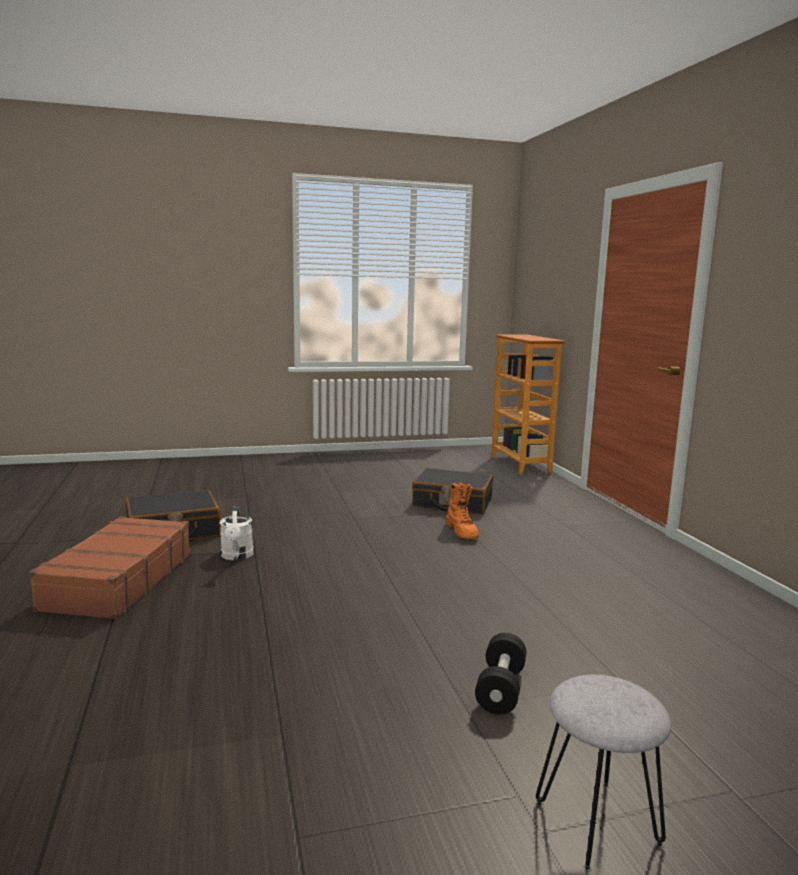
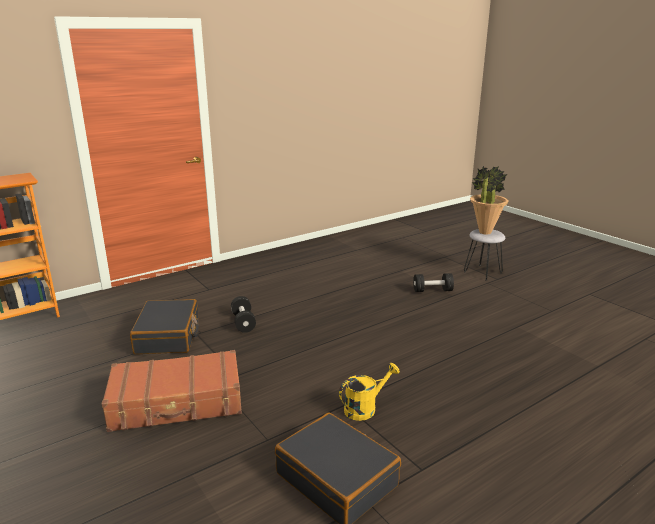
camera: 110 degrees left, 10 degrees up
brown suitcase [29,516,191,619] -> brown suitcase moved to [102,350,242,432]
white watering can [220,506,254,560] -> yellow watering can [339,363,400,421]
orange boot [446,482,479,539] -> black dumbbell [231,296,256,333]
none -> potted plant [470,166,508,234]

